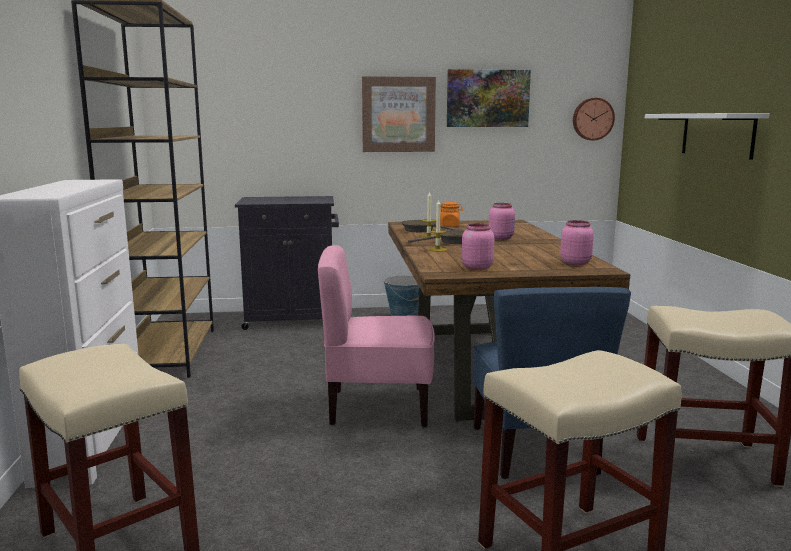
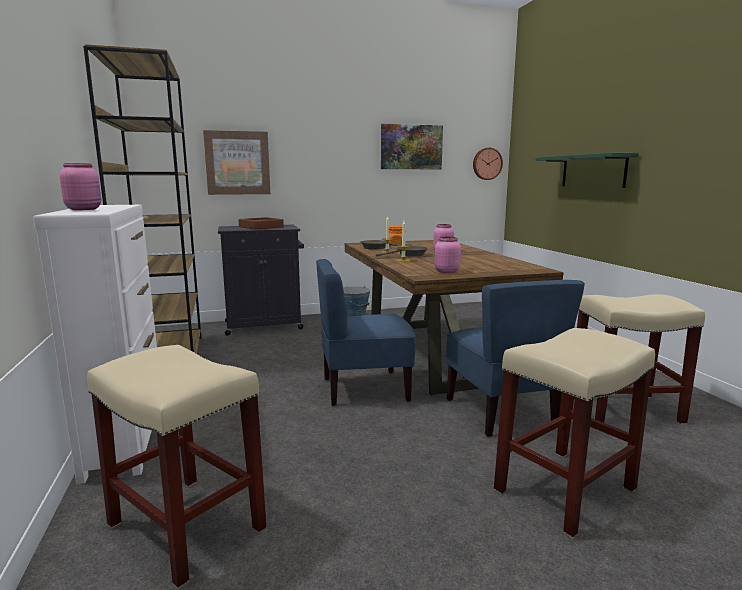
camera: 10 degrees left, 0 degrees up
pink chair [318,245,435,427] -> blue chair [316,259,416,406]
picture [362,76,436,152] -> picture moved to [203,130,270,195]
pink jar [560,220,594,265] -> pink jar moved to [60,163,101,210]
white shelf [645,113,770,160] -> green shelf [535,153,639,188]
none -> brown tray [238,217,284,229]

